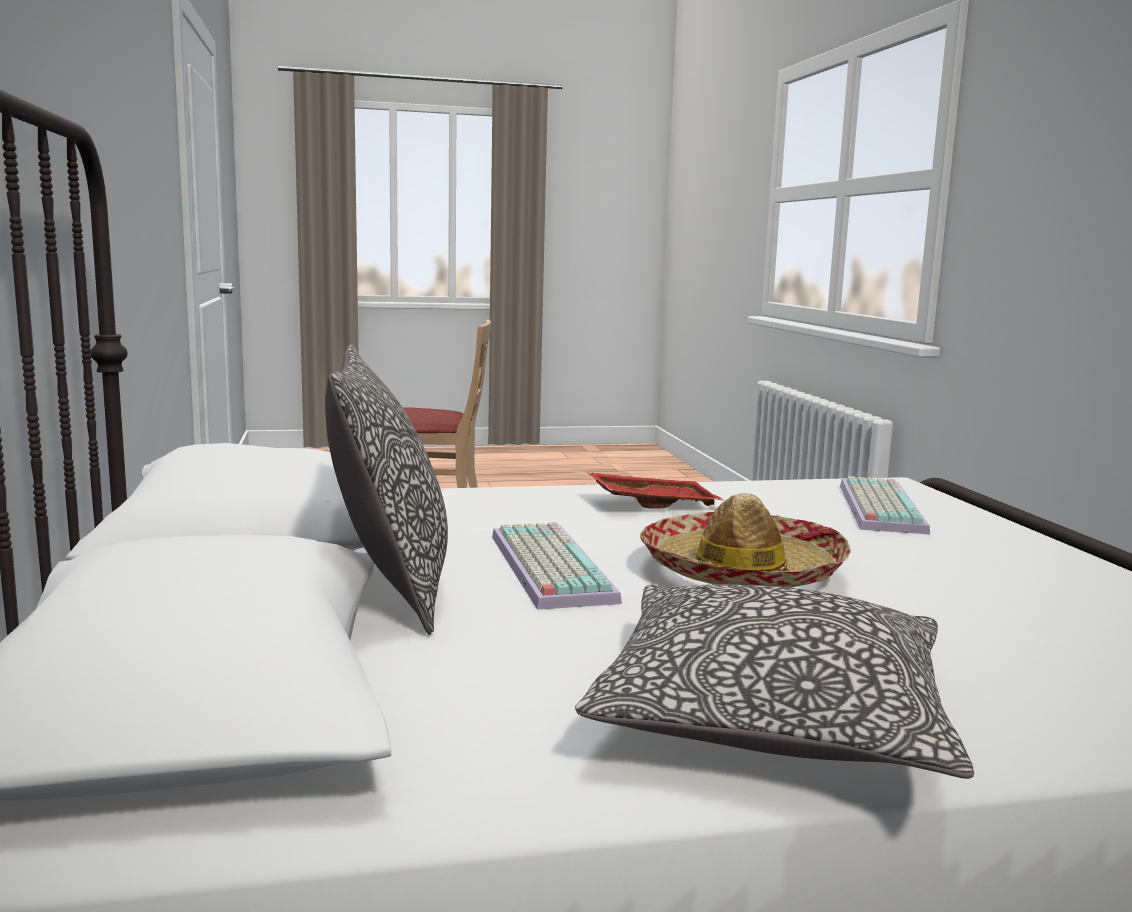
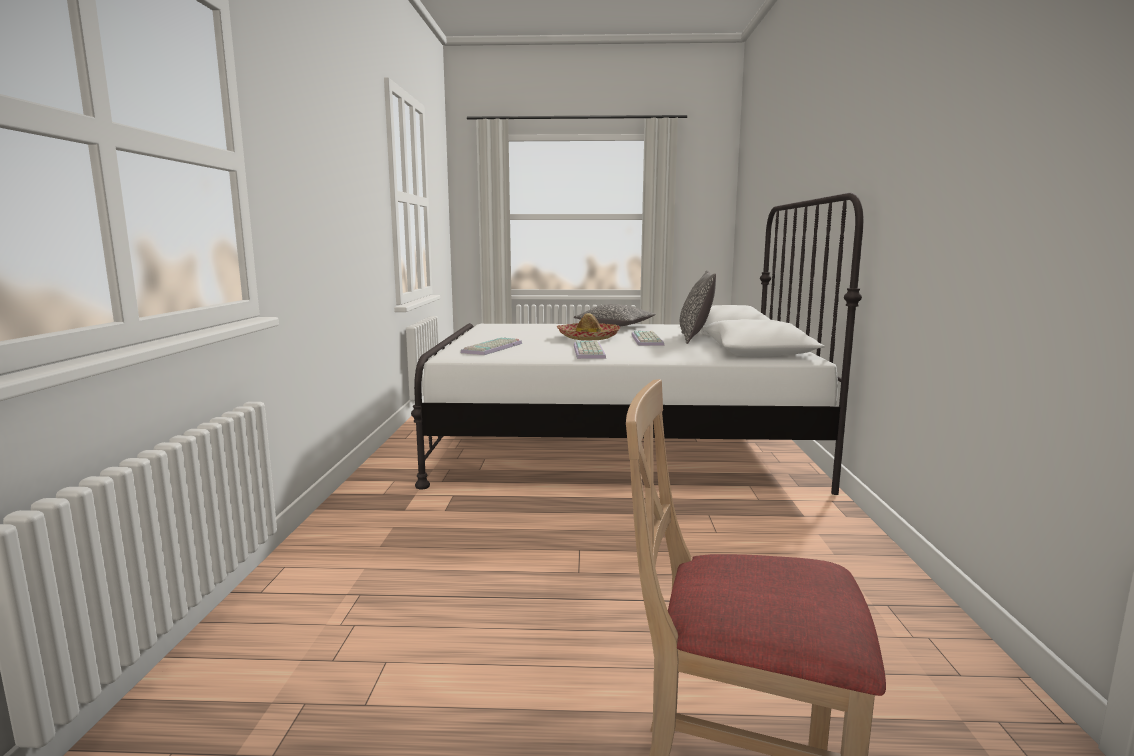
camera: 165 degrees left, 0 degrees up
red tray [587,472,725,508] -> keyboard [574,341,606,359]

